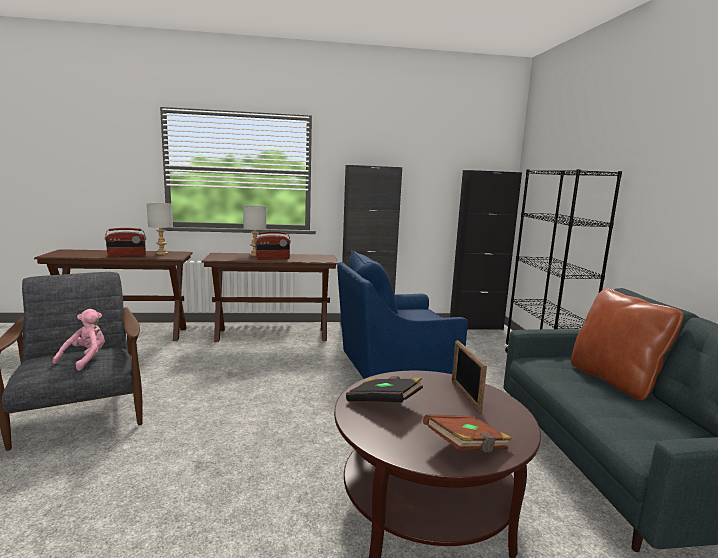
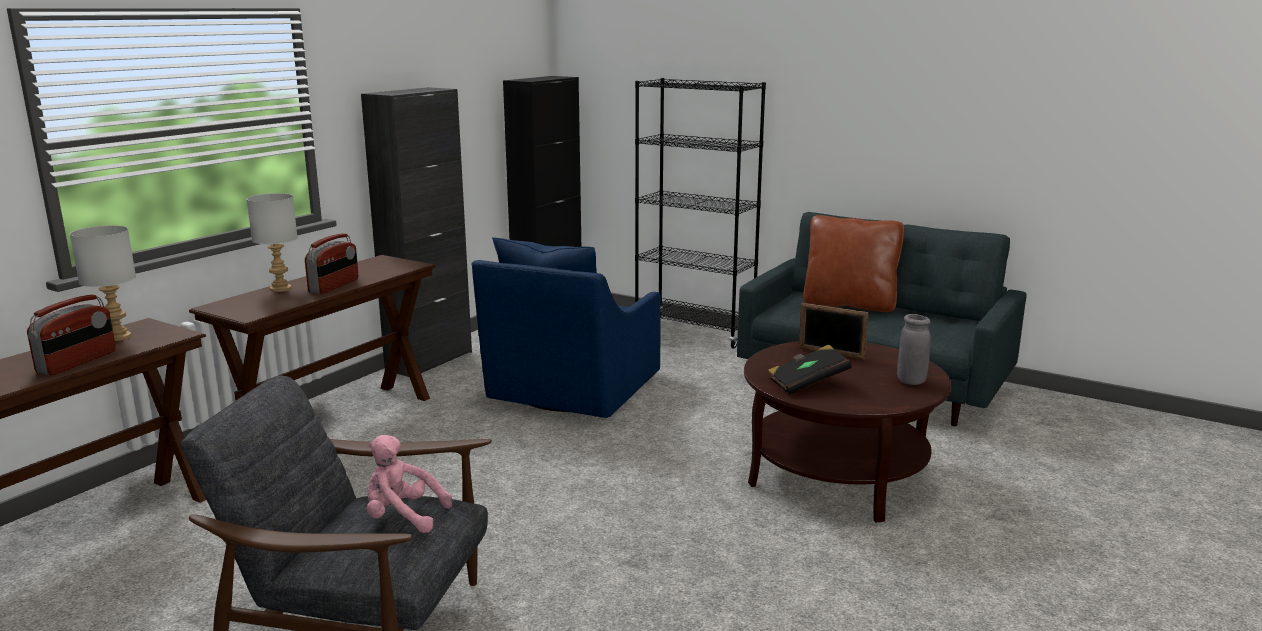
camera: 50 degrees left, 5 degrees up
pink plush toy [52,309,105,371] -> pink plush toy turned 45 degrees counterclockwise [367,435,452,533]
brown book [423,415,512,452] -> grey vase [897,314,931,385]

